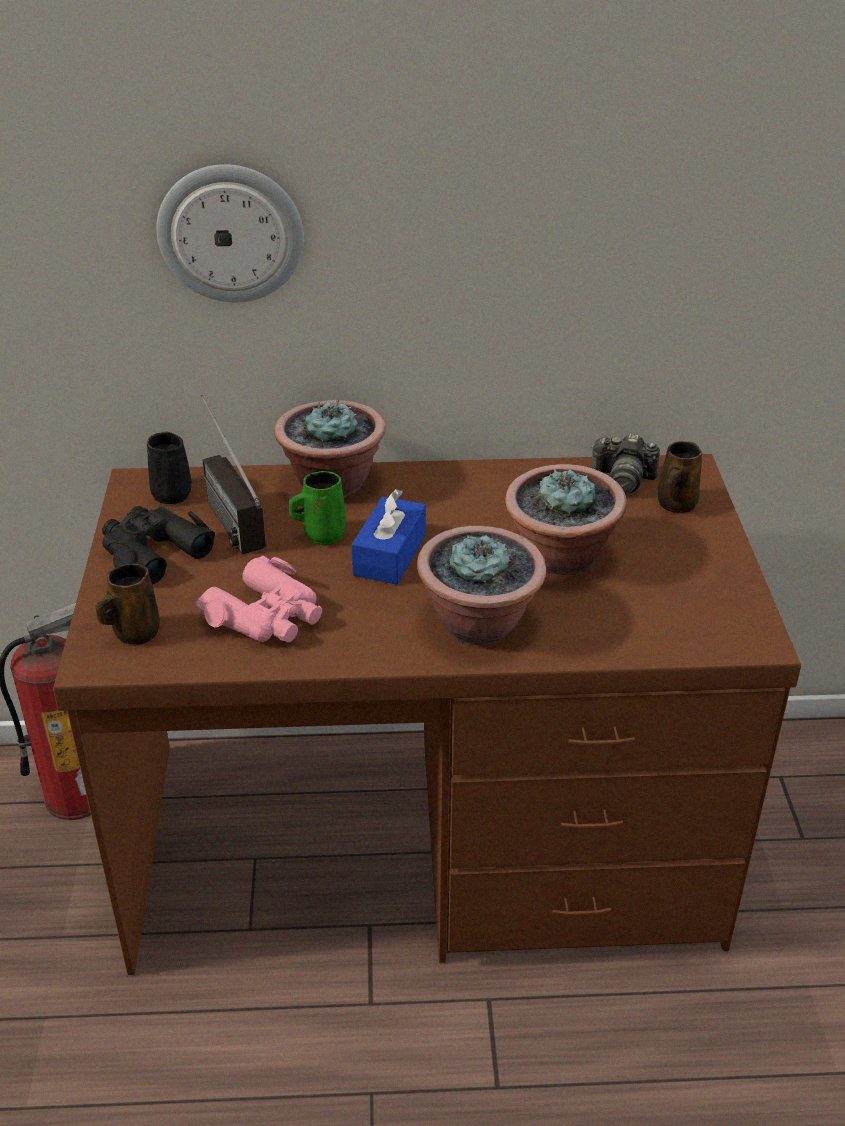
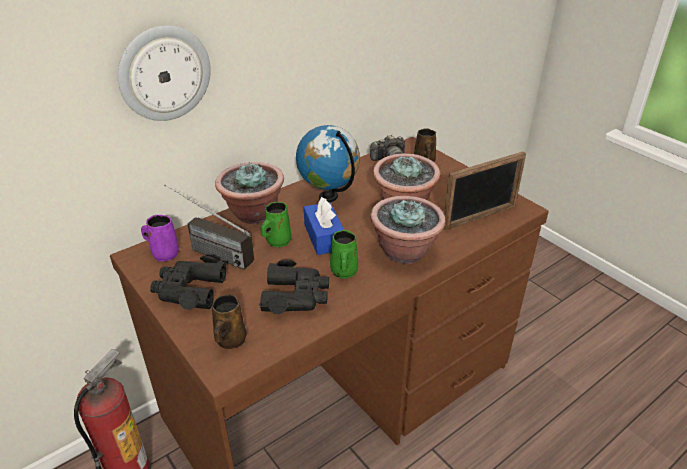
camera: 35 degrees left, 0 degrees up
black mug [147,432,192,504] -> purple mug [141,215,179,262]
pink binoculars [196,556,322,642] -> black binoculars [259,260,329,314]
none -> globe [296,125,360,202]
none -> green mug [330,230,358,279]
none -> picture frame [443,151,526,231]

